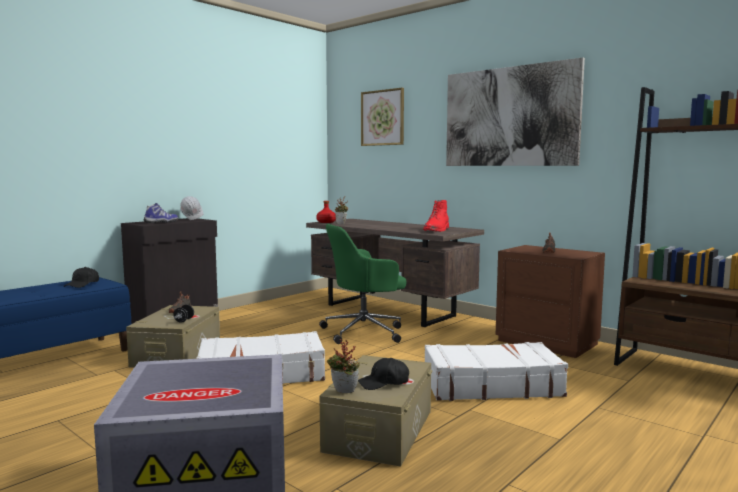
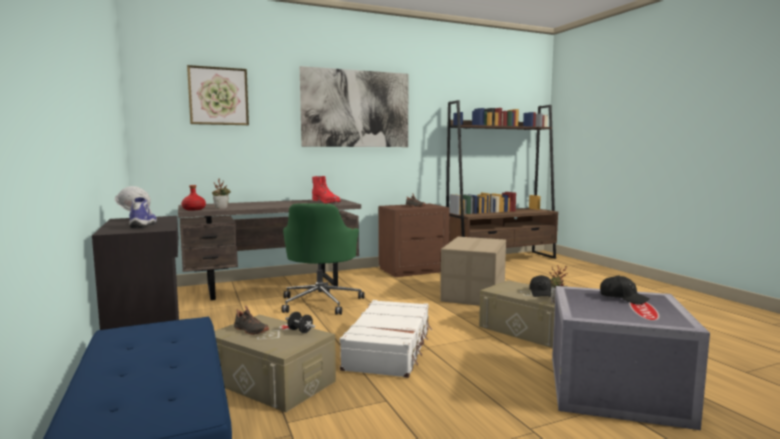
camera: 65 degrees left, 0 degrees up
black cap [64,267,99,288] -> black cap moved to [600,275,650,305]
white suitcase [425,342,568,401] -> cardboard box [440,237,506,306]

